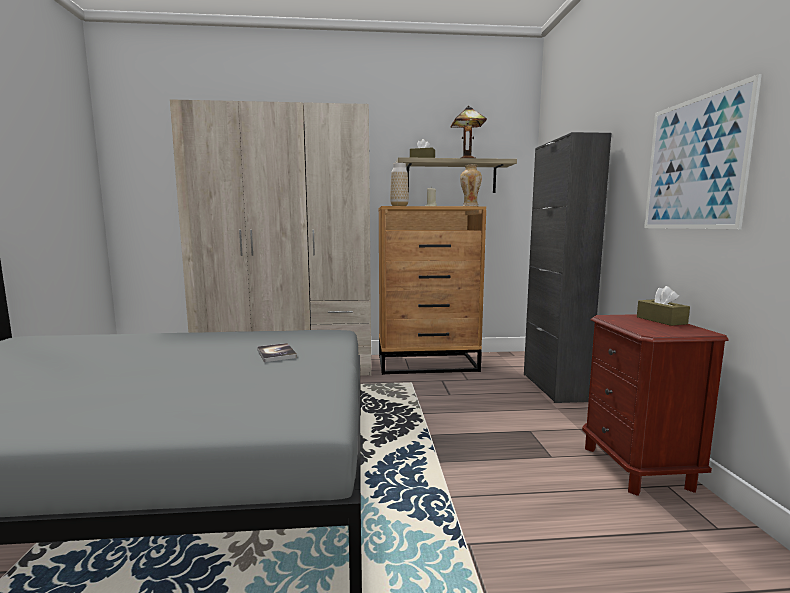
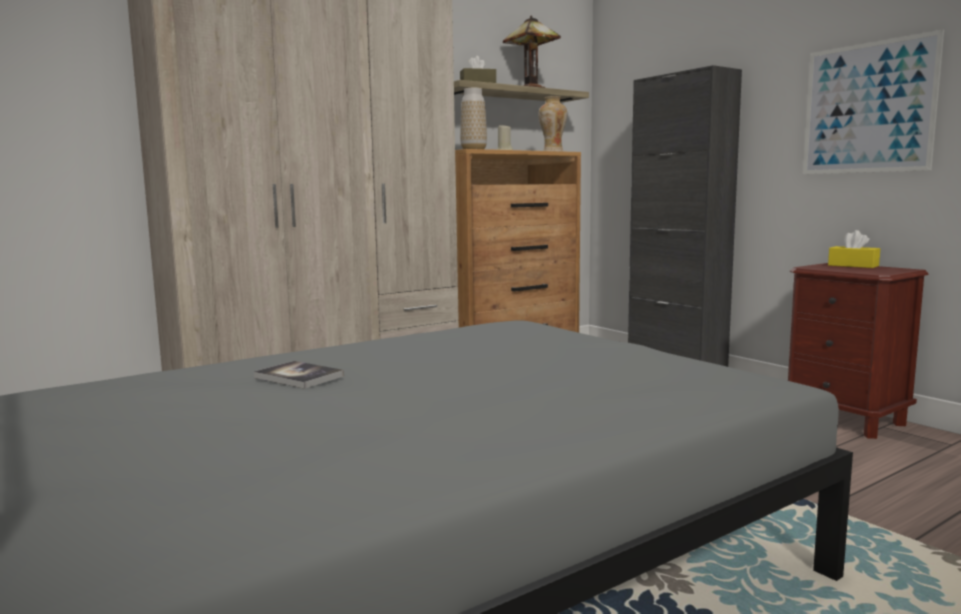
camera: 30 degrees left, 0 degrees up
book [257,343,297,362] -> book moved to [254,361,344,389]
brown tissue box [637,286,690,326] -> yellow tissue box [828,230,880,268]

